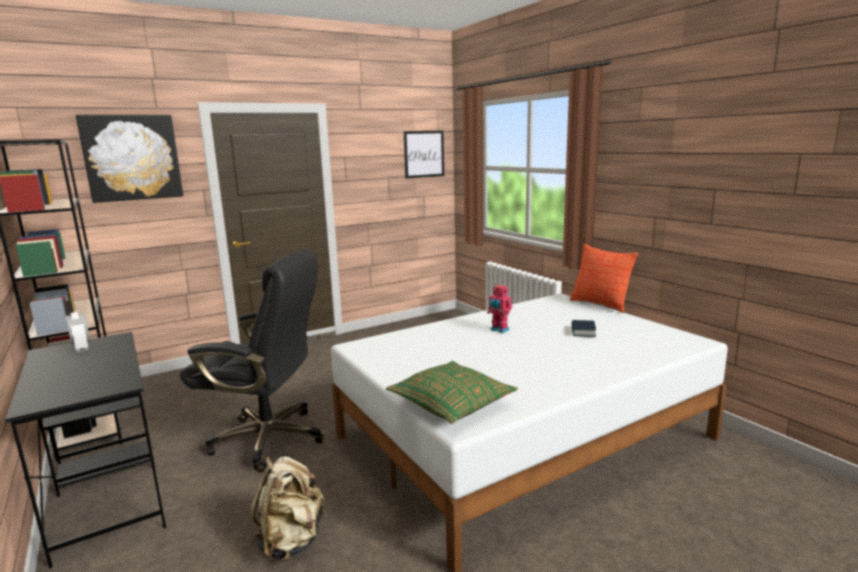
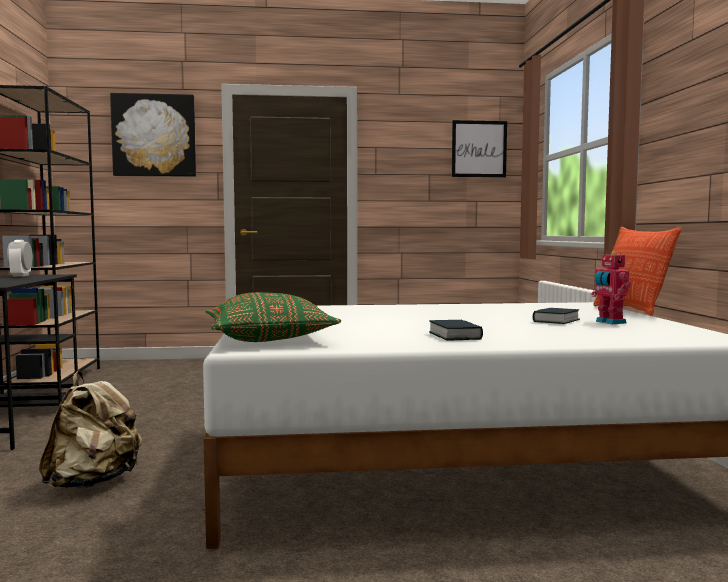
camera: 25 degrees right, 10 degrees down
black office chair [180,250,324,472] -> none
toy robot [487,284,512,333] -> toy robot moved to [592,251,631,324]
none -> book [429,320,483,340]

